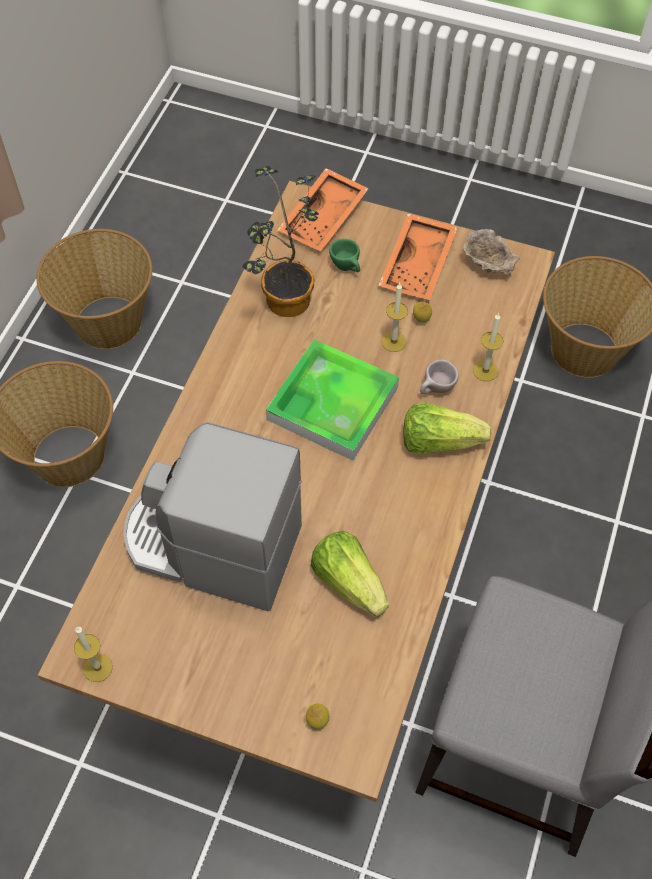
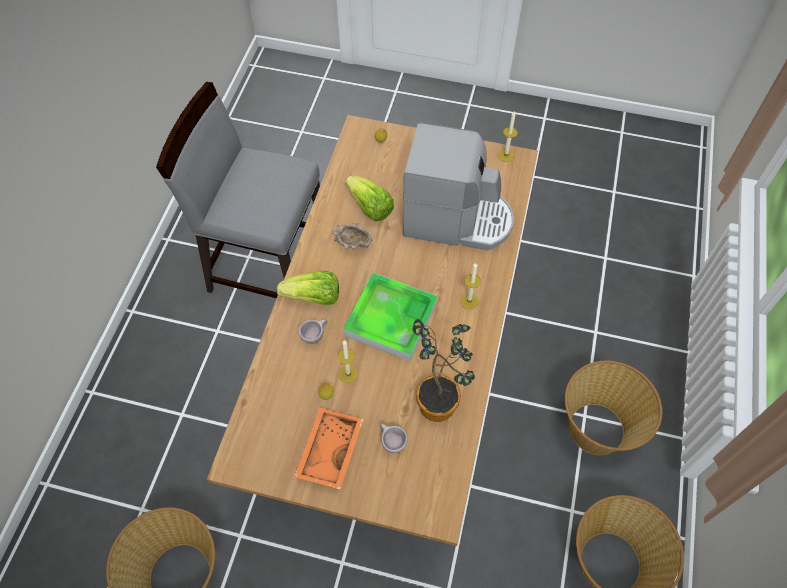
camera: 175 degrees right, 0 degrees up
orange tray [278,168,369,251] -> none
green cup [329,239,360,272] -> beige cup [380,424,408,453]
beige bowl [463,229,520,276] -> beige bowl moved to [331,223,373,250]
candle [473,313,504,381] -> candle moved to [460,263,481,309]

